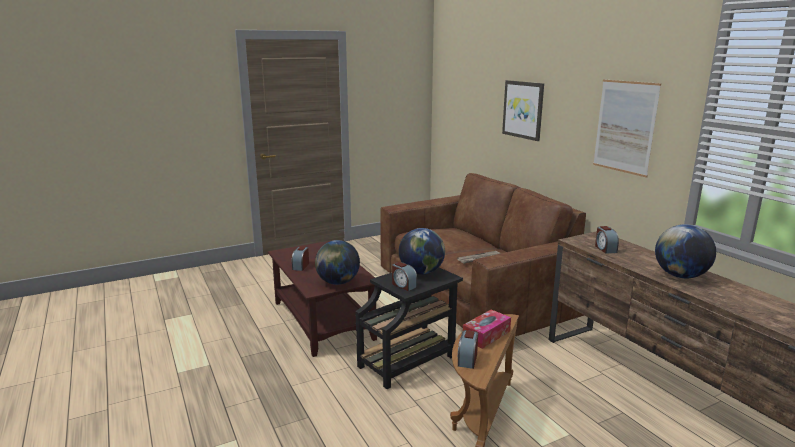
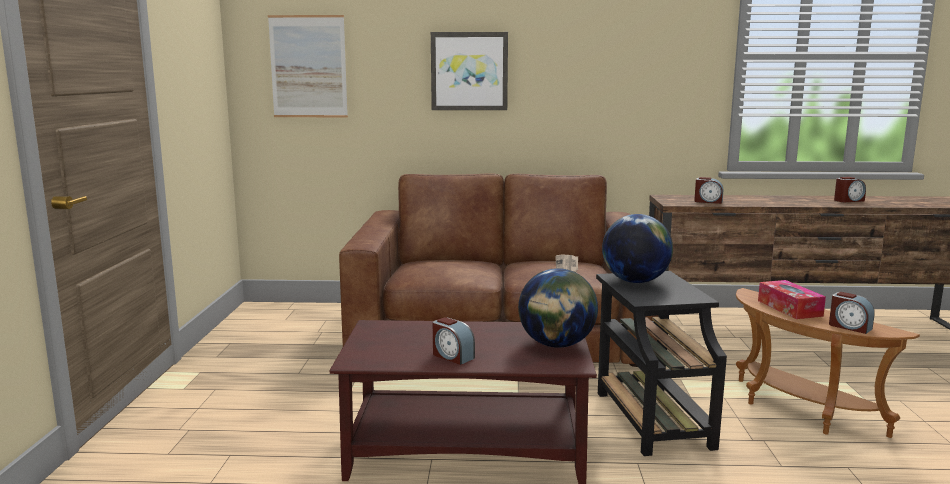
camera: 60 degrees left, 5 degrees down
alarm clock [392,262,417,291] -> alarm clock moved to [834,177,866,202]
picture [593,80,661,178] -> picture moved to [268,15,348,117]
globe [655,224,716,278] -> none

